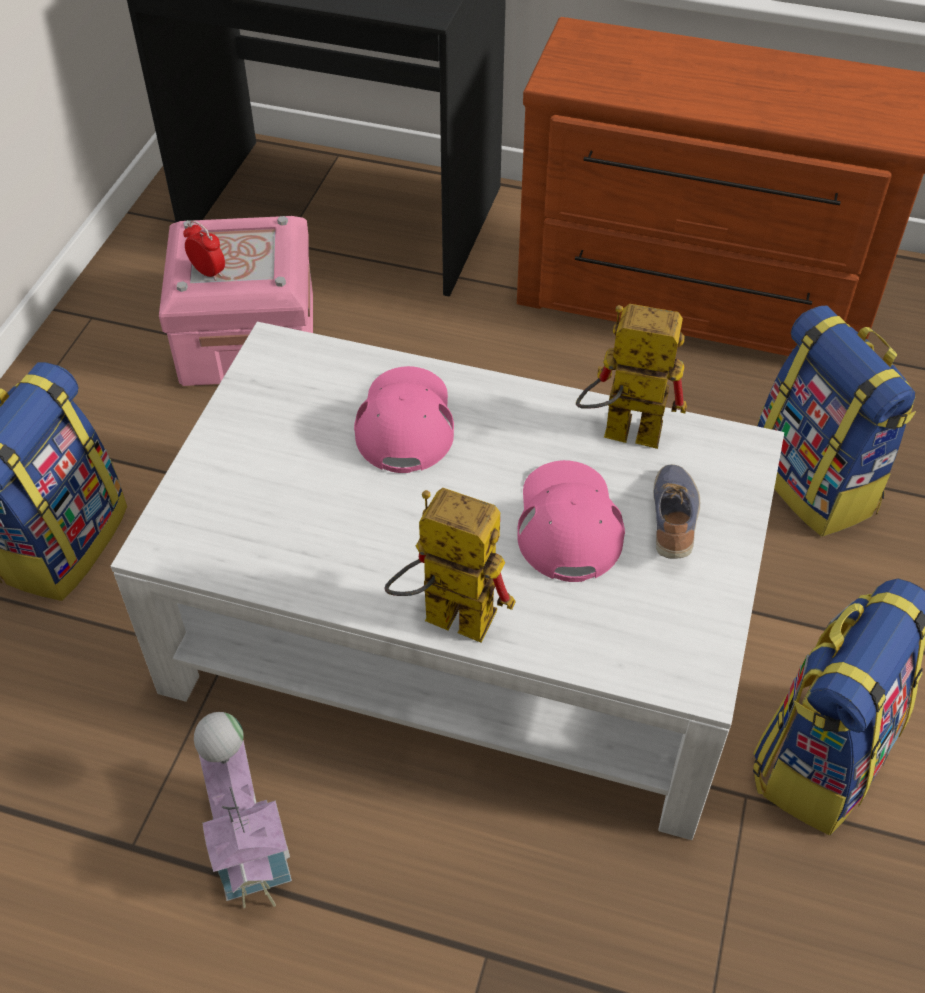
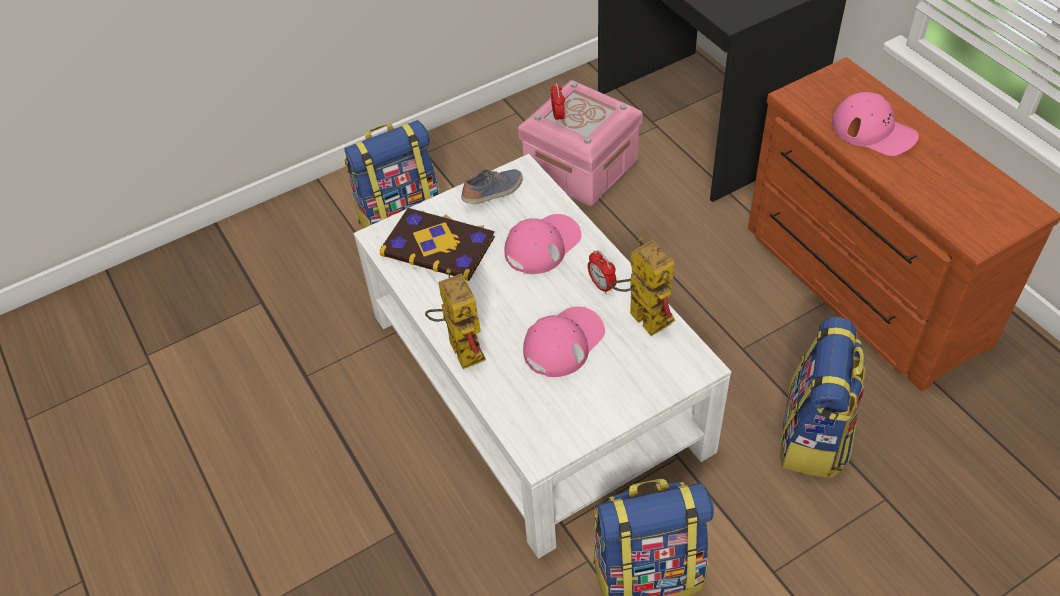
camera: 45 degrees right, 0 degrees up
toy house [194,712,292,908] -> none
shoe [653,464,700,559] -> shoe moved to [461,169,523,204]
none -> book [380,208,495,281]
none -> alarm clock [588,250,617,294]
none -> pink cap [832,92,919,156]

